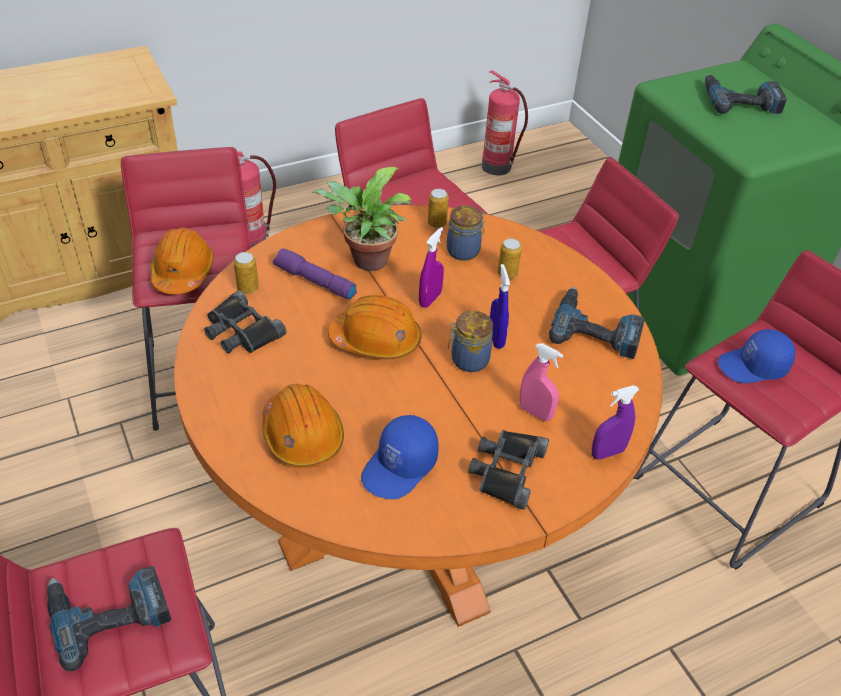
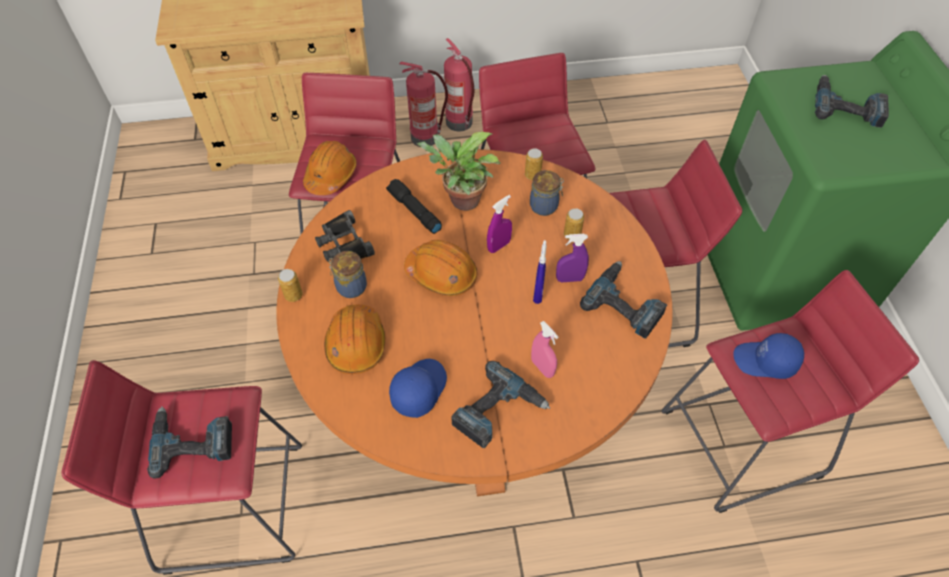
camera: 20 degrees right, 10 degrees up
can [234,252,259,294] -> can moved to [278,269,303,302]
purple flashlight [273,248,357,300] -> black flashlight [386,179,442,234]
blue cap [361,415,439,499] -> blue cap turned 150 degrees clockwise [389,359,447,418]
jar [448,311,493,372] -> jar moved to [328,251,367,298]
black binoculars [468,430,549,510] -> power drill [452,361,550,448]
fire extinguisher [482,70,528,175] -> fire extinguisher moved to [444,38,474,131]
purple spray bottle [591,385,639,460] -> purple spray bottle moved to [556,234,589,282]

